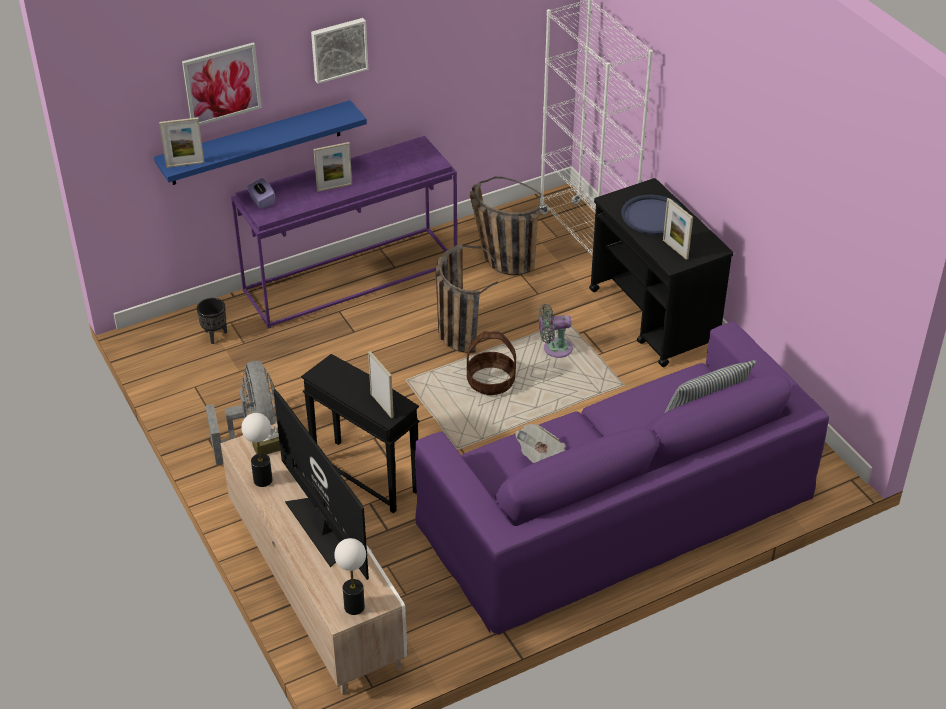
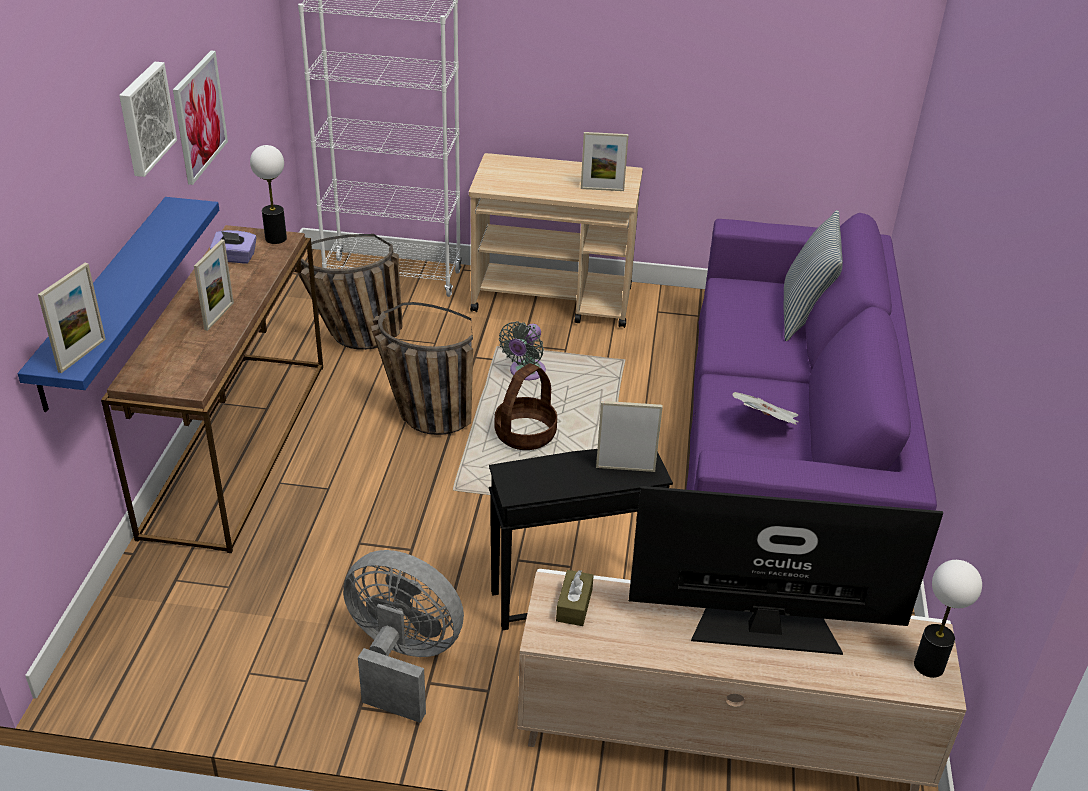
camera: 55 degrees left, 5 degrees down
picture [182,42,262,126] -> picture moved to [173,51,228,185]
black planter [197,298,227,344] -> none
purple console table [231,136,457,329] -> brown console table [101,225,323,553]
table lamp [241,413,272,487] -> table lamp moved to [250,145,287,244]
purple tissue box [246,178,275,209] -> purple tissue box moved to [210,230,257,263]
black cart [589,178,733,367] -> beige cart [469,153,643,328]
blue tray [621,195,683,234] -> none

